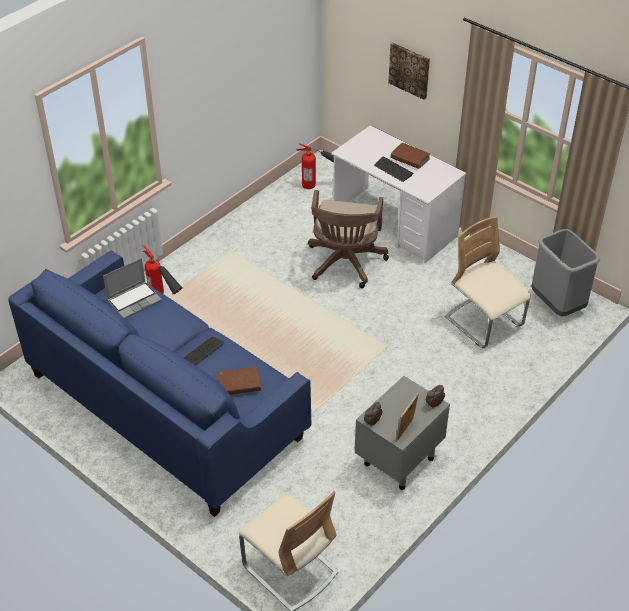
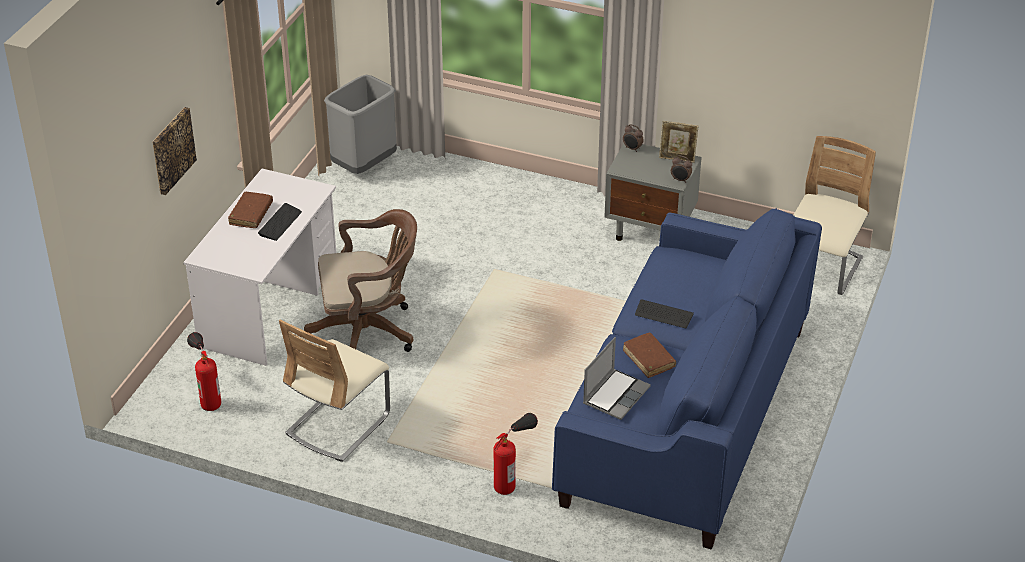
camera: 110 degrees left, 5 degrees down
laptop [103,258,162,319] -> laptop turned 90 degrees clockwise [583,337,651,420]
brown book [218,367,261,395] -> brown book moved to [623,333,676,378]
beige chair [445,216,531,348] -> beige chair moved to [279,319,390,462]

